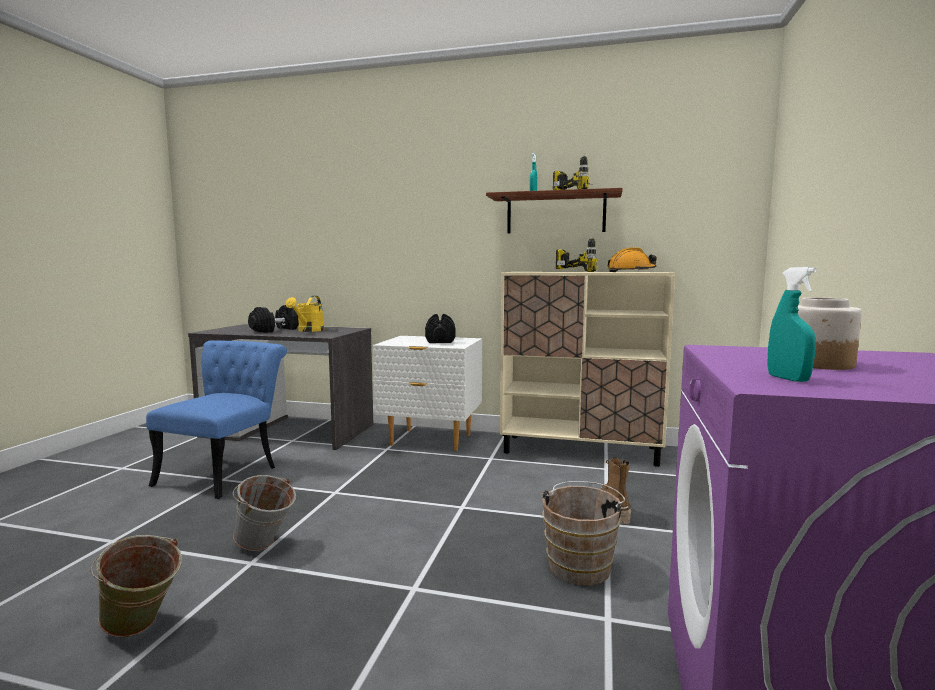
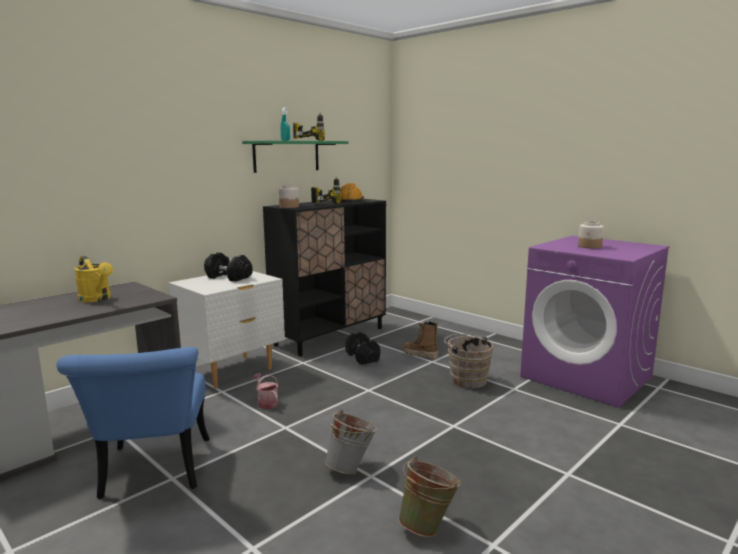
camera: 60 degrees left, 5 degrees up
blue chair [146,340,287,499] -> blue chair turned 150 degrees counterclockwise [57,347,210,499]
black dumbbell [248,305,299,333] -> black dumbbell moved to [346,332,380,365]
brown shelf [486,188,623,233] -> green shelf [242,141,348,173]
beige cabinet [500,272,675,467] -> black cabinet [263,199,386,356]
turquoise spray bottle [767,267,817,382] -> none
none -> watering can [252,373,279,409]
none -> jar [279,185,299,208]

